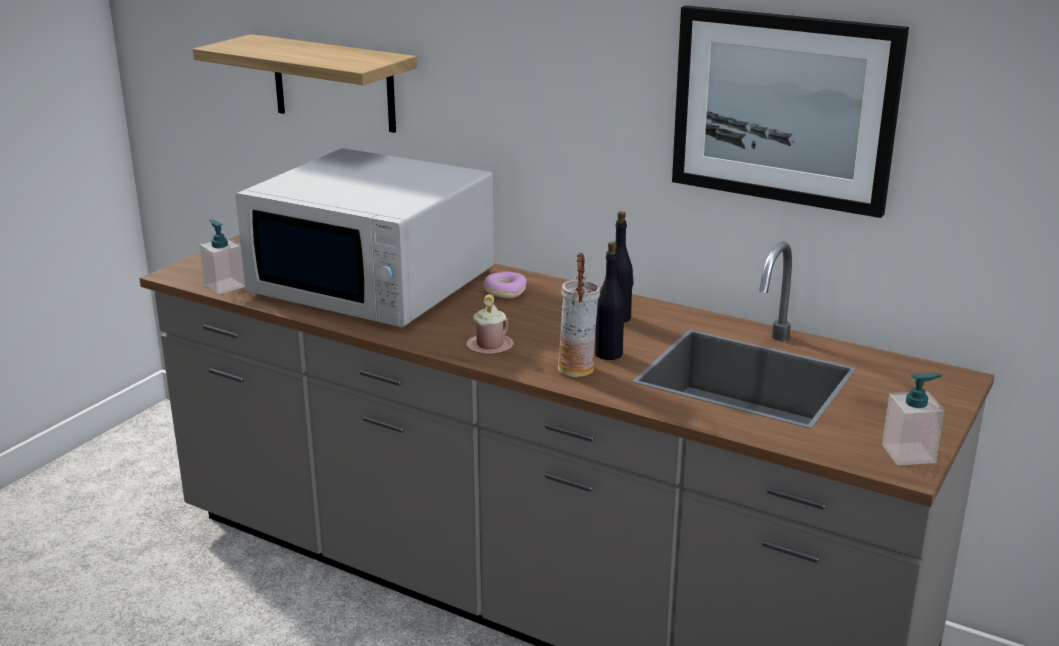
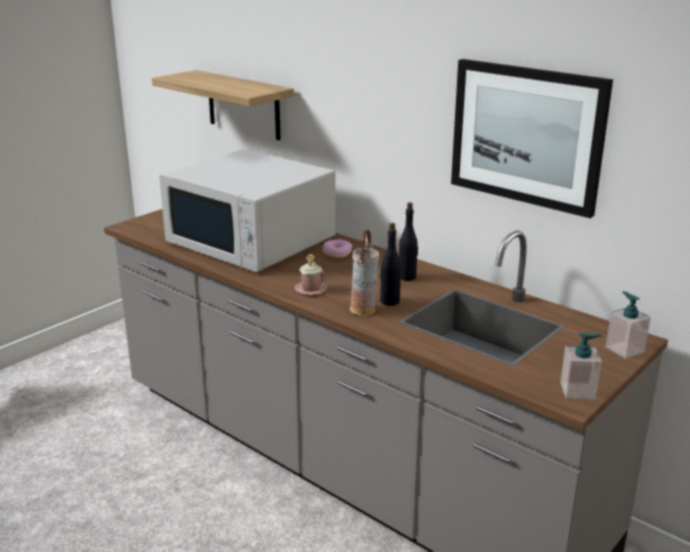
camera: 10 degrees right, 0 degrees up
soap dispenser [199,219,245,294] -> soap dispenser moved to [605,291,651,359]

